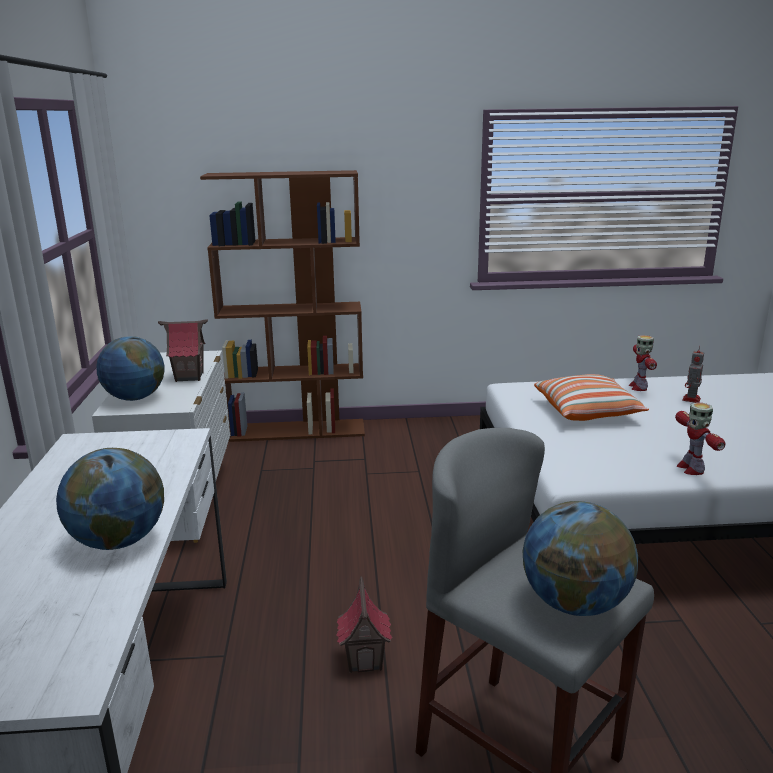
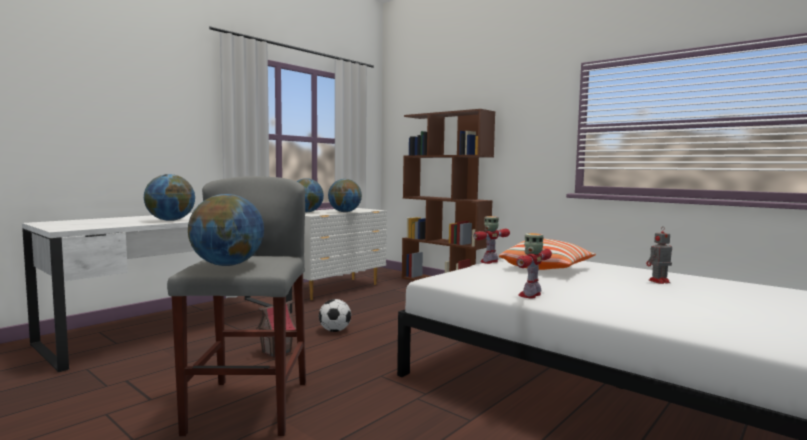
camera: 45 degrees right, 15 degrees down
toy house [158,320,208,382] -> globe [328,179,362,212]
toy robot [629,335,657,391] -> toy robot moved to [473,216,510,264]
none -> football [319,299,351,332]

